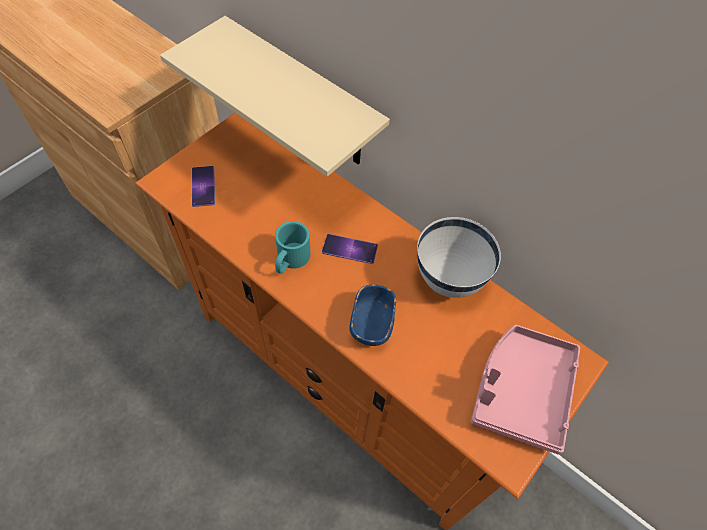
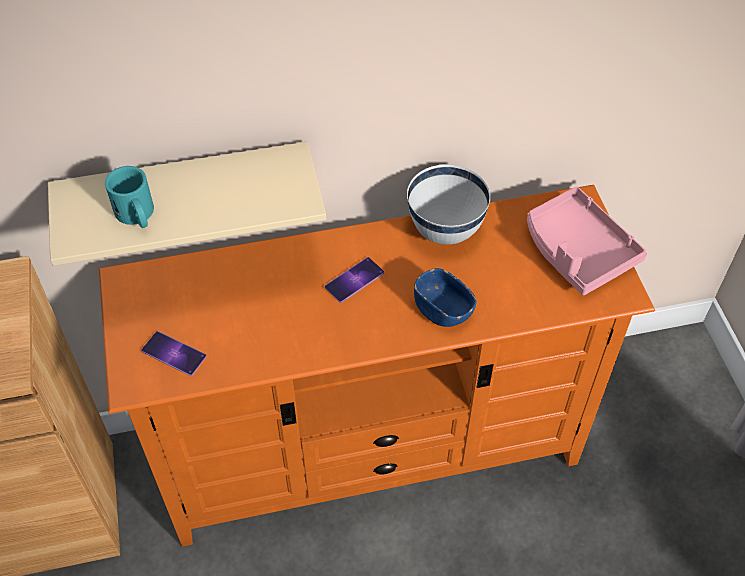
camera: 50 degrees left, 5 degrees down
turquoise mug [275,221,311,274] -> turquoise mug moved to [105,166,154,228]

